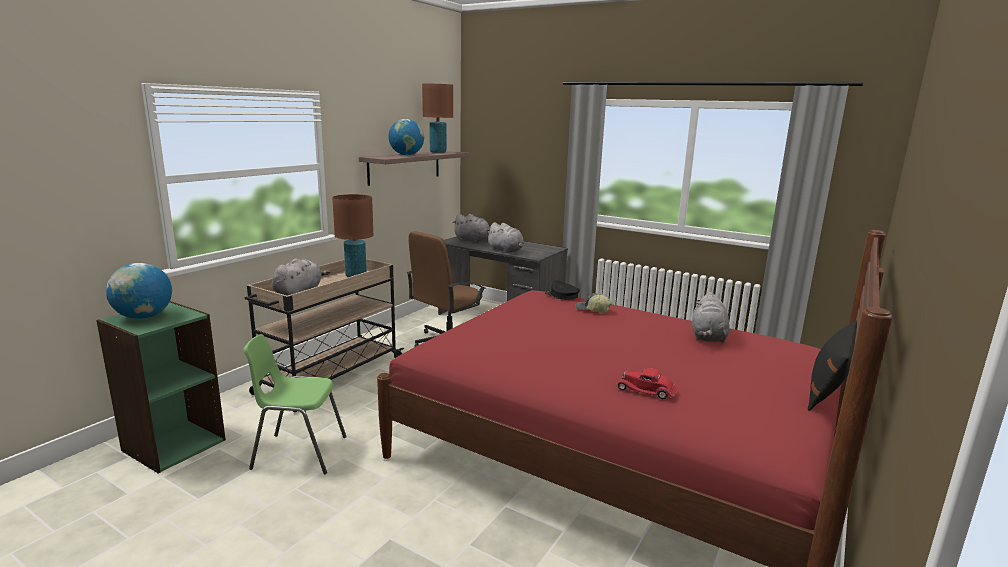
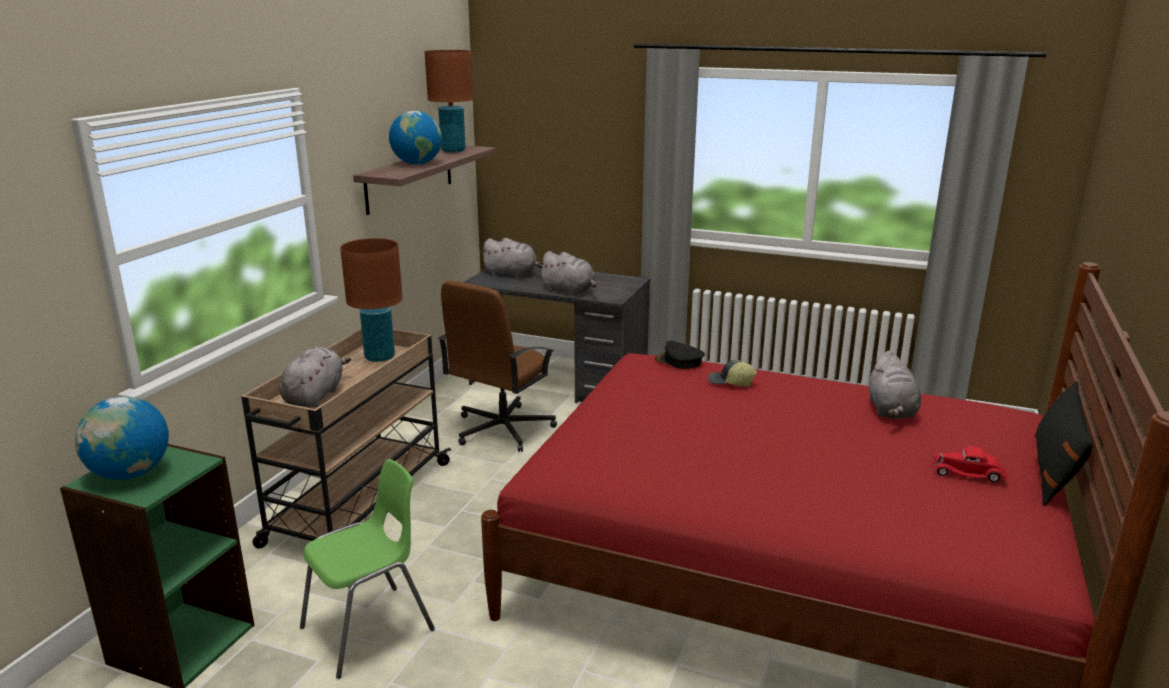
camera: 10 degrees left, 5 degrees up
green chair [243,334,347,474] -> green chair turned 150 degrees clockwise [300,459,435,679]
red toy car [617,368,678,399] -> red toy car moved to [933,446,1008,483]

